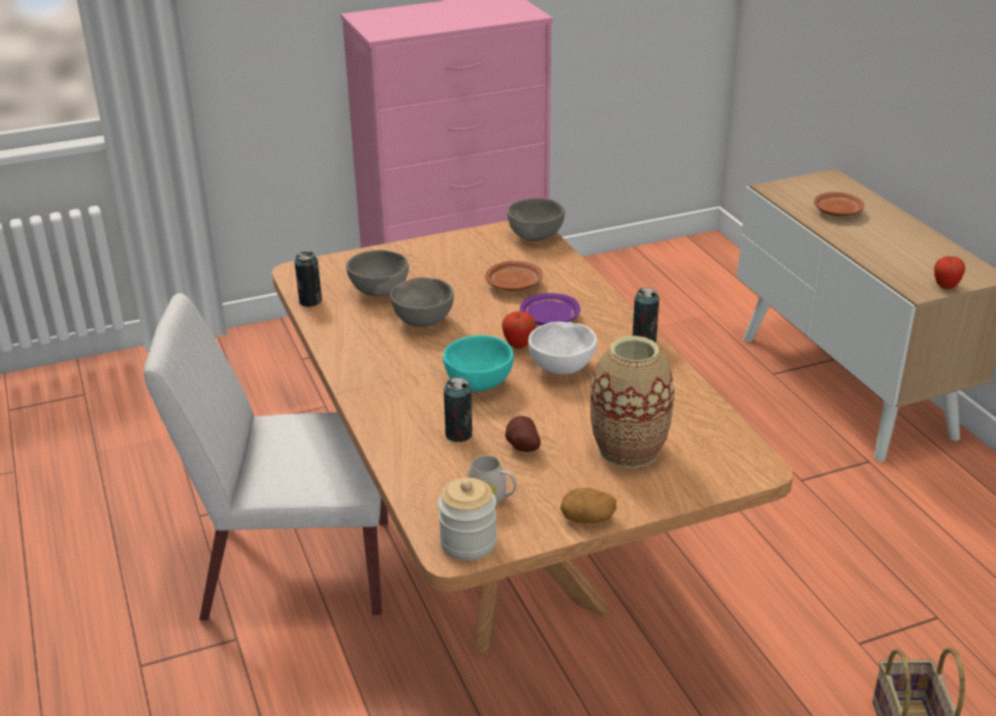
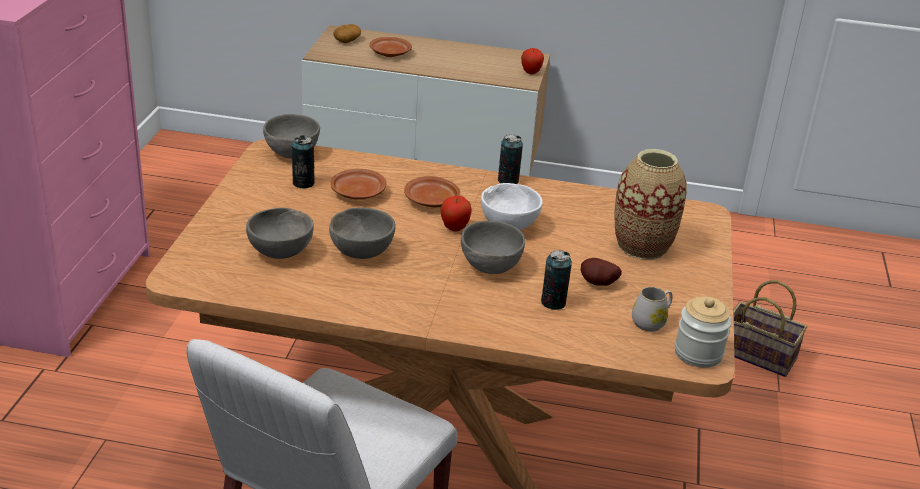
camera: 60 degrees left, 0 degrees up
can [295,252,322,307] -> can moved to [292,135,315,188]
turquoise bowl [443,335,514,392] -> grey bowl [461,221,525,274]
purple plate [520,293,580,325] -> brown plate [404,176,460,207]
potato [560,488,616,523] -> potato moved to [333,24,361,43]

